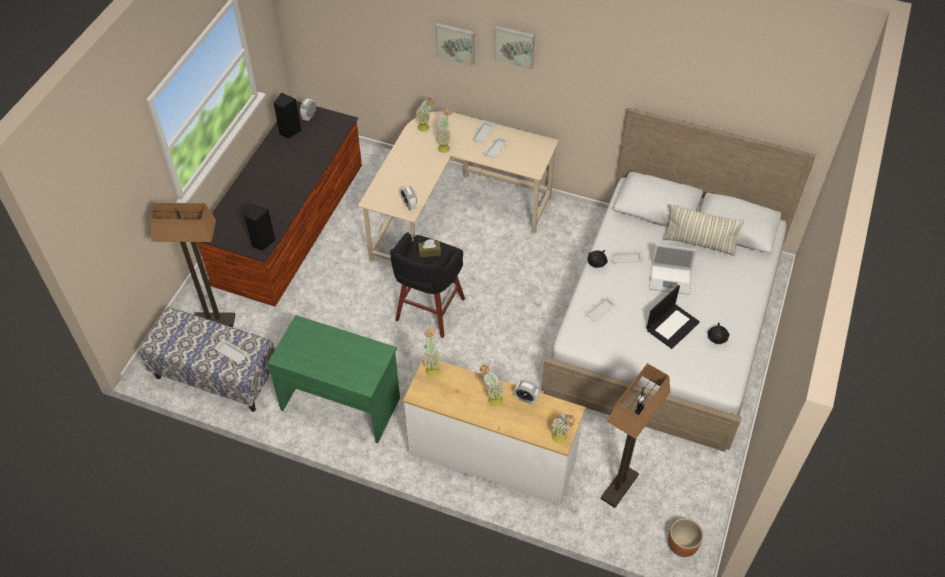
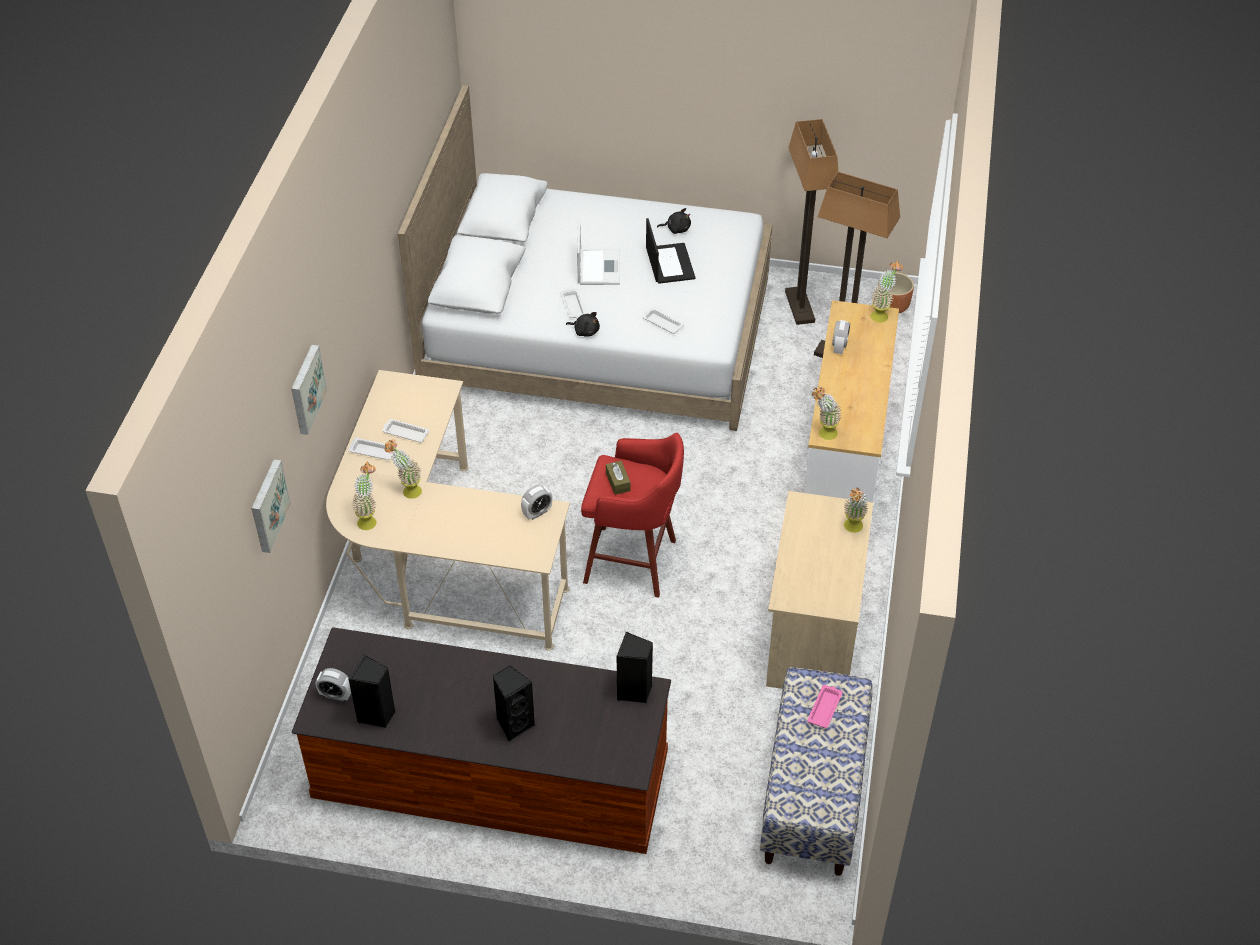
camera: 100 degrees left, 5 degrees down
floor lamp [150,203,235,327] -> floor lamp moved to [785,119,838,325]
white tray [215,339,247,363] -> pink tray [807,685,843,728]
green desk [267,315,400,443] -> beige desk [766,491,873,689]
black stool [390,232,465,338] -> red stool [581,433,684,598]
potted plant [480,364,504,406] -> potted plant moved to [844,487,868,533]
picture [494,25,535,70] -> picture moved to [252,459,291,553]
laptop [646,285,700,349] -> laptop turned 45 degrees clockwise [646,218,695,284]
pillow [663,204,745,256] -> none
none -> black speaker [493,665,535,742]

